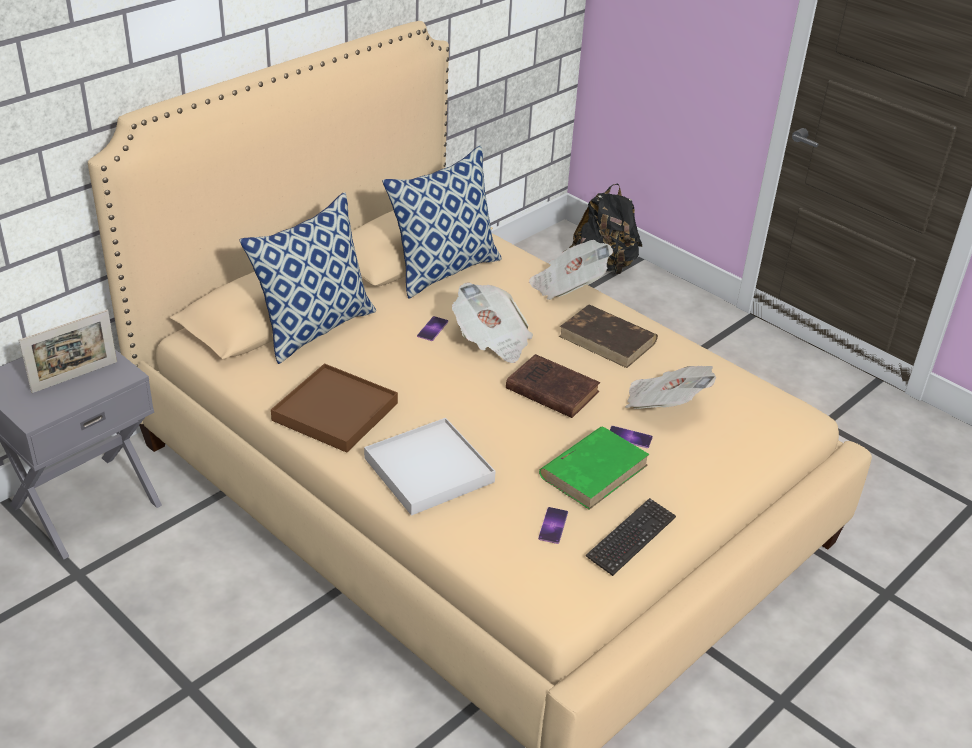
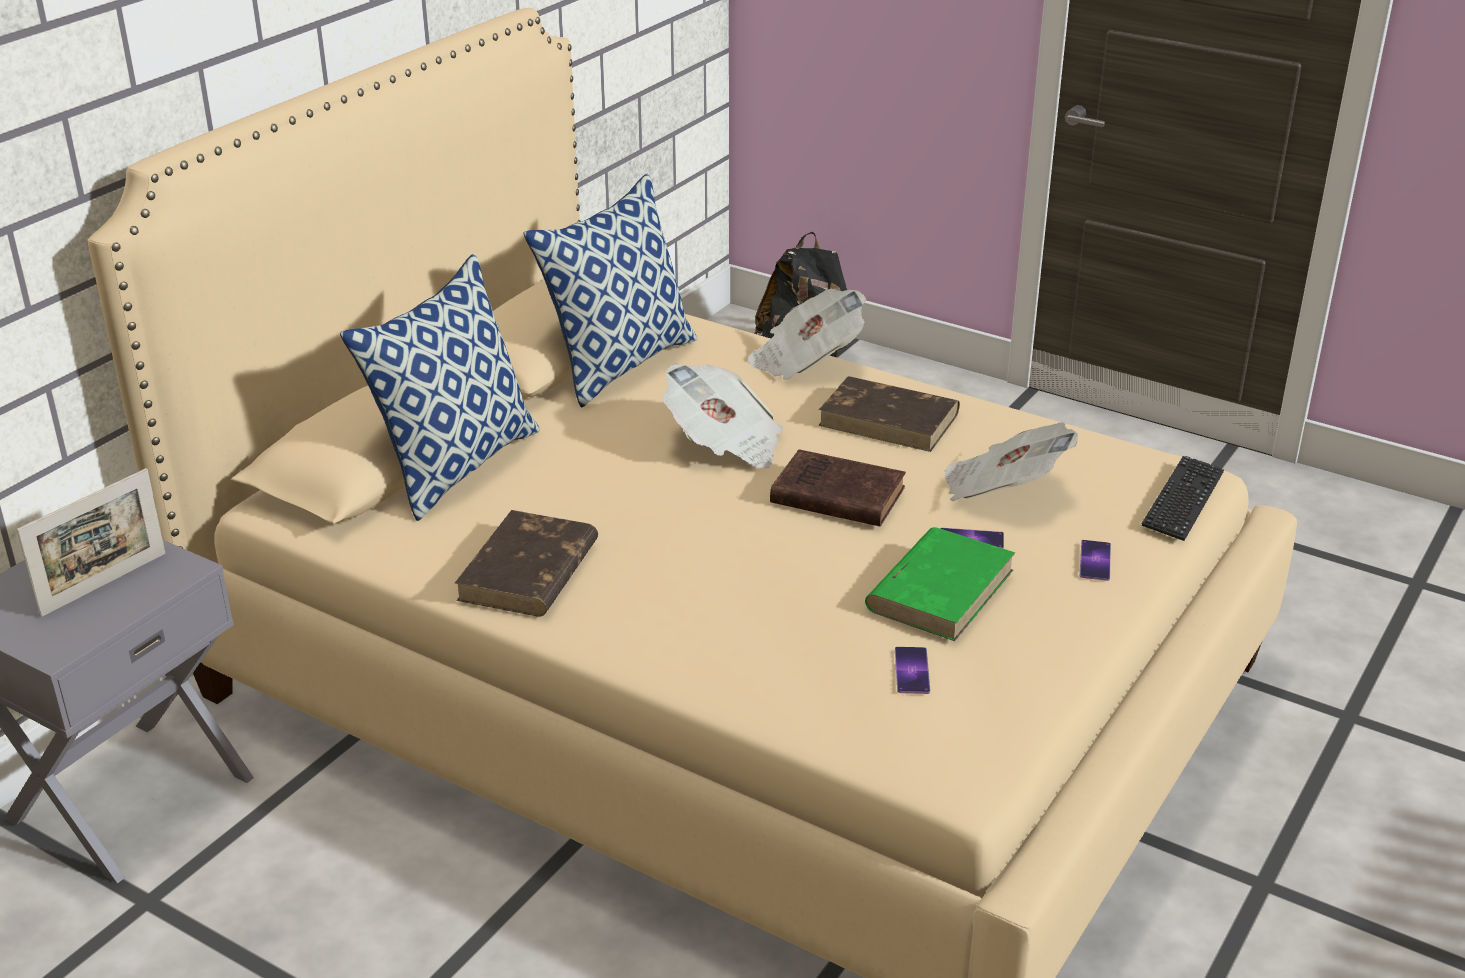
camera: 10 degrees left, 5 degrees down
brown tray [271,363,398,453] -> brown book [455,510,598,617]
white tray [364,418,496,516] -> none
phone [417,316,448,341] -> phone moved to [1080,540,1111,581]
keyboard [586,498,676,576] -> keyboard moved to [1142,456,1224,541]

